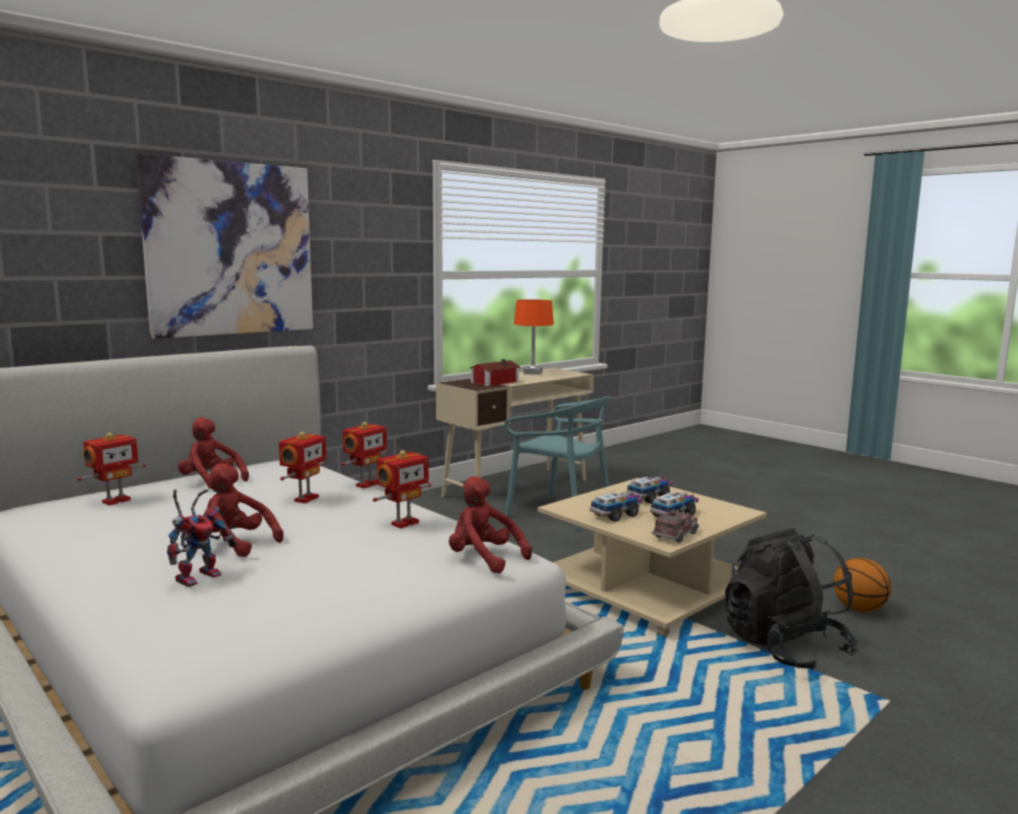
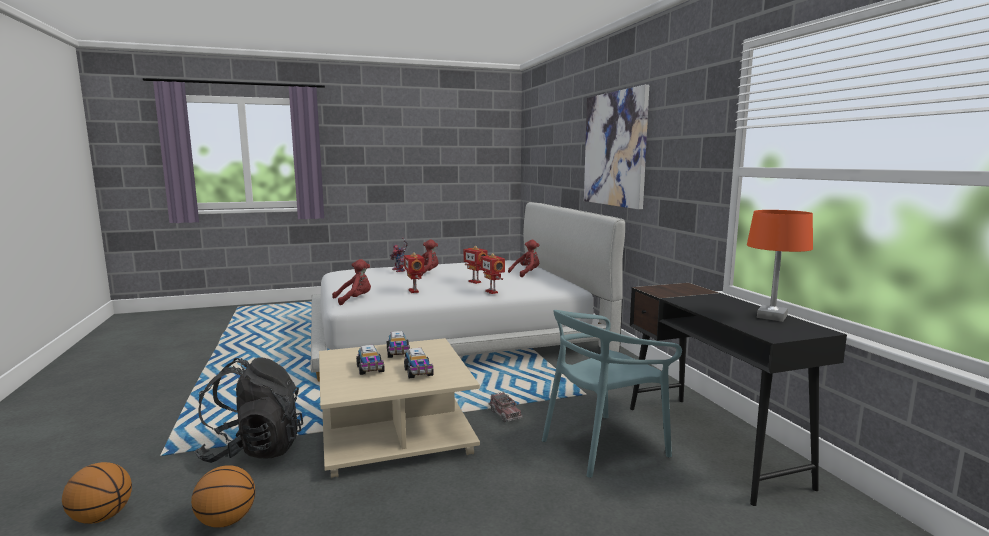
camera: 115 degrees right, 0 degrees up
toy robot [77,433,146,506] -> none
beige desk [436,368,594,497] -> black desk [630,283,847,506]
toy house [470,359,521,386] -> none
toy truck [652,509,699,543] -> toy truck moved to [489,392,522,422]
none -> basketball [62,462,132,524]

